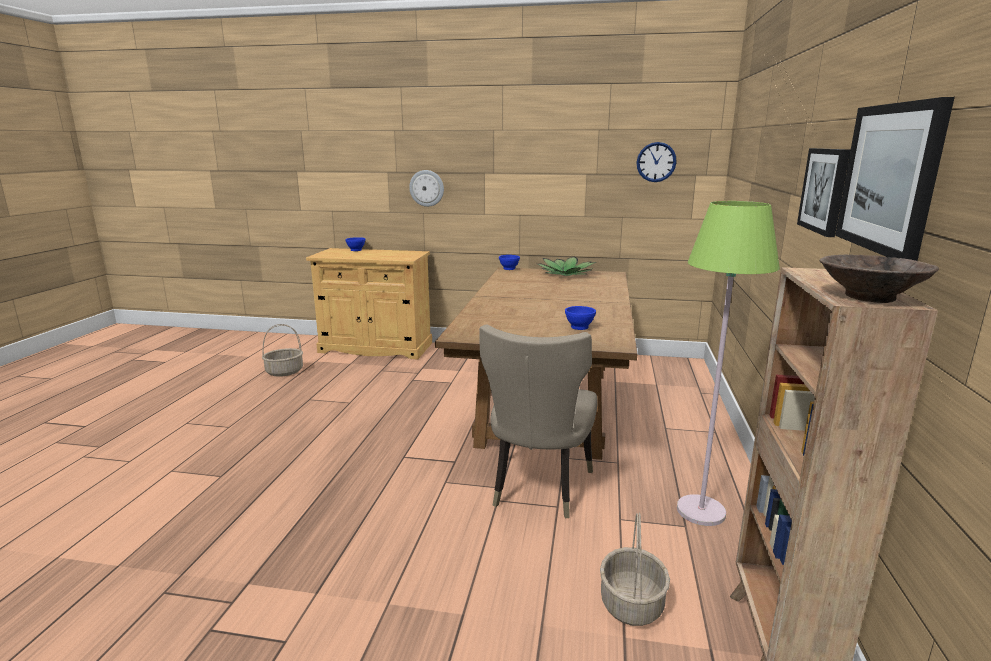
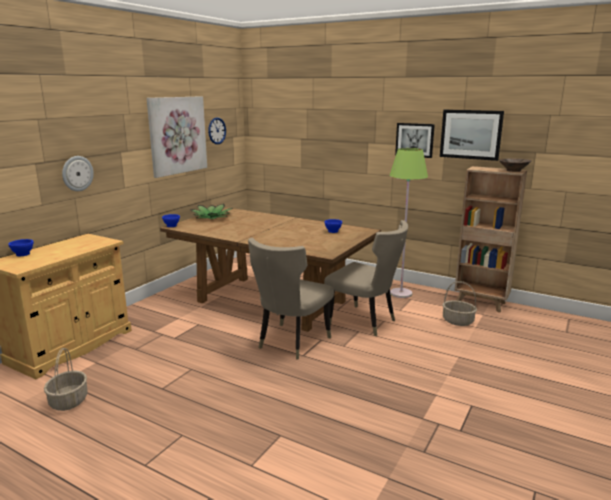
camera: 70 degrees left, 0 degrees up
none -> picture [147,96,207,178]
none -> beige chair [248,238,334,359]

